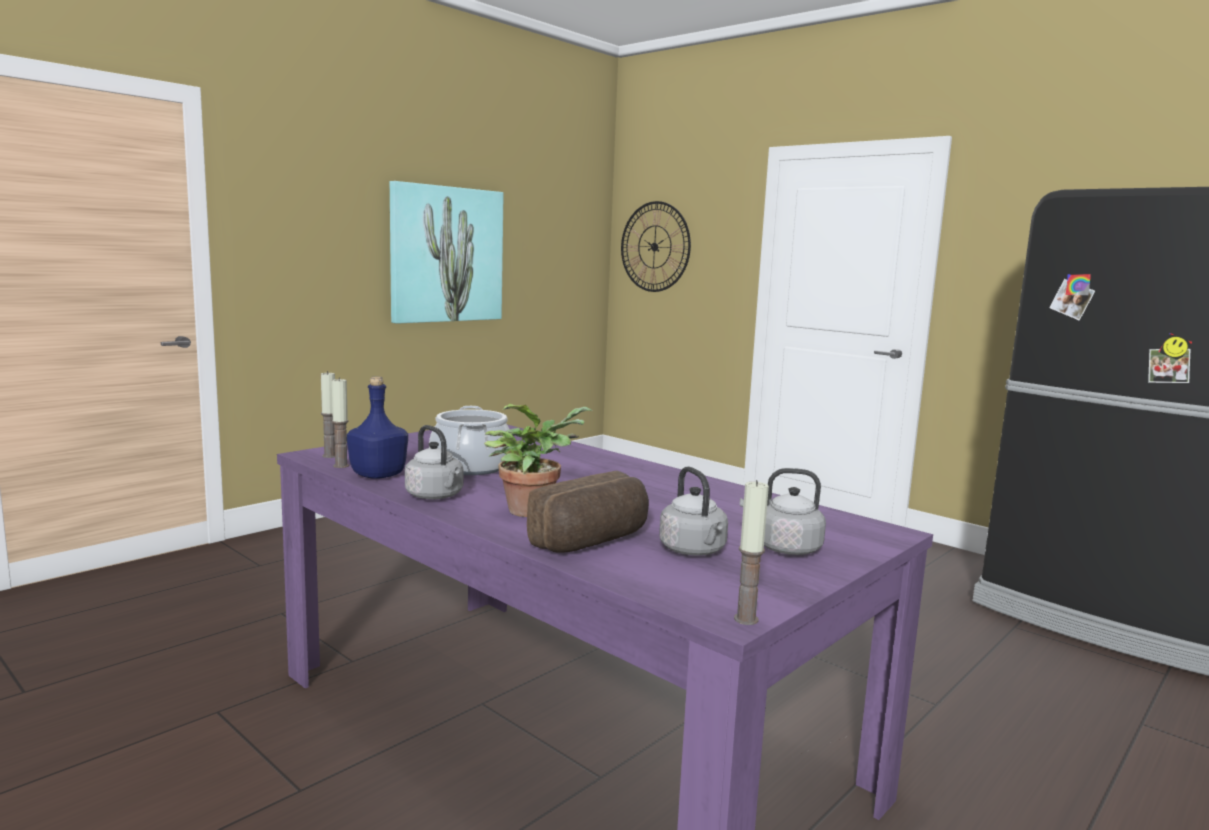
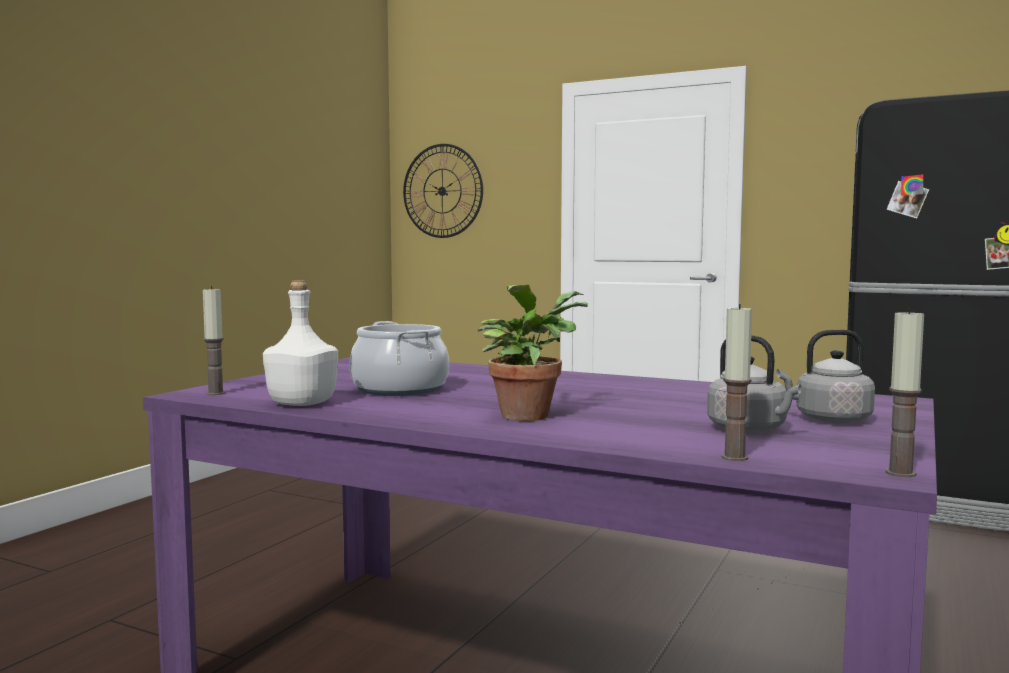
camera: 15 degrees left, 5 degrees down
candle [332,377,349,468] -> candle moved to [721,304,752,461]
blue bottle [347,377,408,479] -> white bottle [263,280,338,406]
picture [390,181,504,324] -> none
grey kettle [405,425,464,500] -> none
bread [527,471,649,553] -> none

